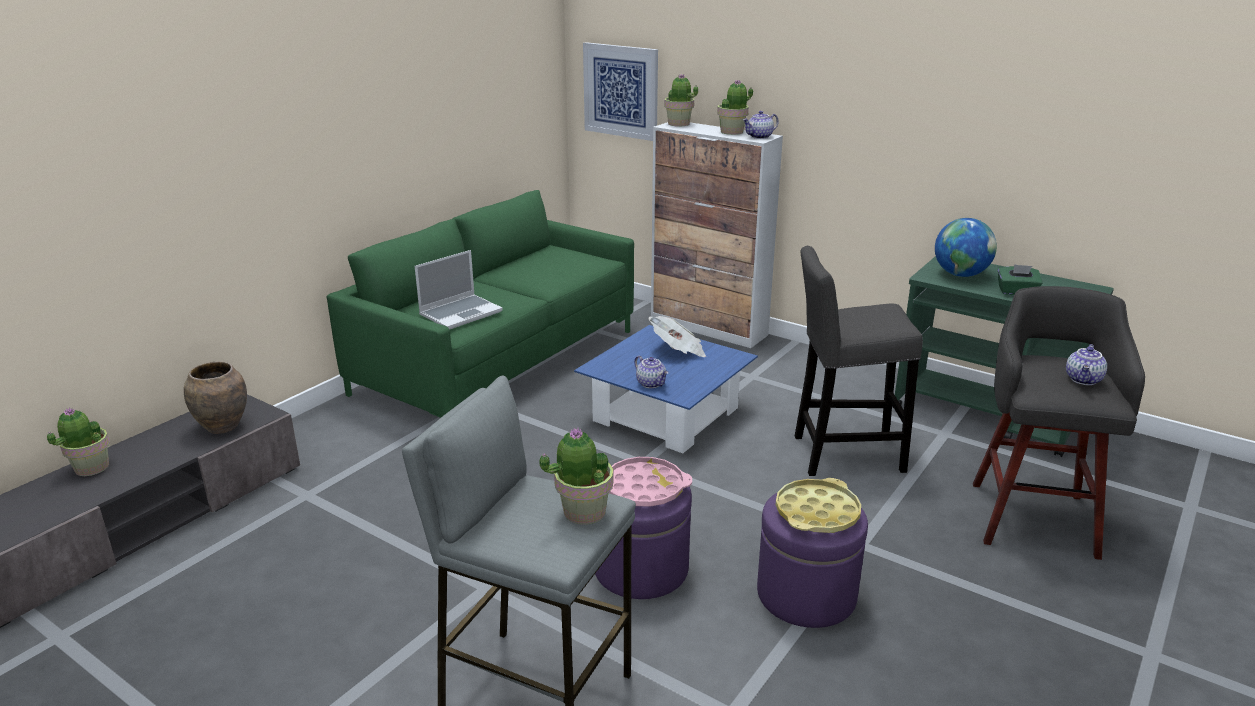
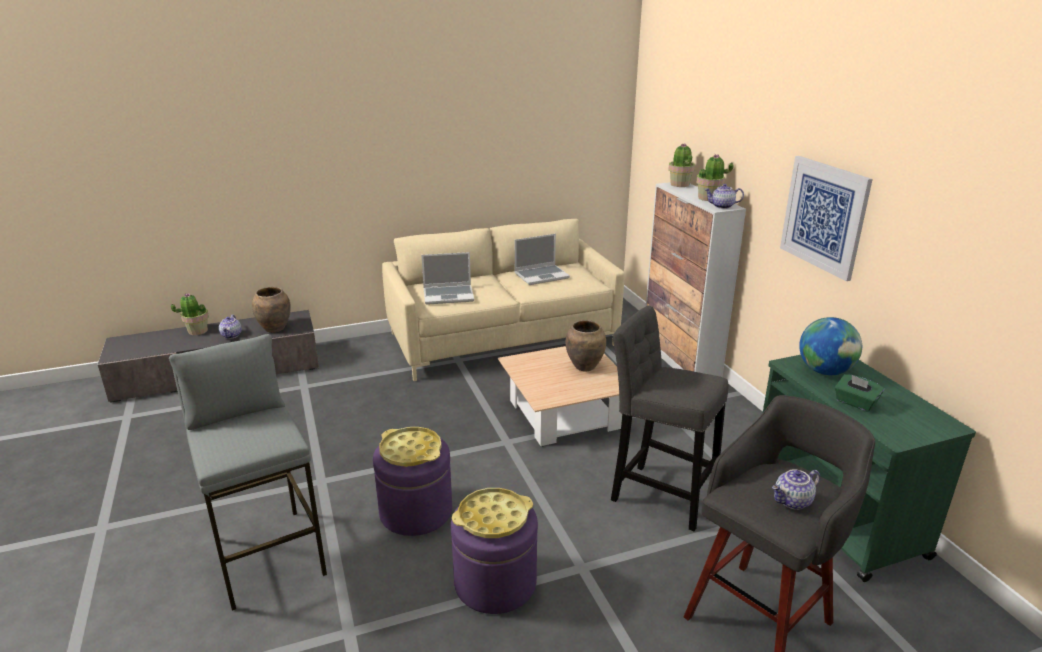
camera: 35 degrees right, 0 degrees up
green sofa [327,190,634,418] -> beige sofa [382,219,625,381]
potted plant [539,428,614,525] -> none
blue coffee table [574,325,758,453] -> beige coffee table [498,346,622,446]
picture [583,42,658,141] -> picture moved to [780,156,873,281]
pink tray [609,457,692,507] -> yellow tray [379,427,442,467]
teapot [634,356,669,388] -> teapot moved to [219,314,242,339]
newspaper [649,316,706,357] -> brown vase [565,320,606,372]
none -> laptop [515,234,570,285]

